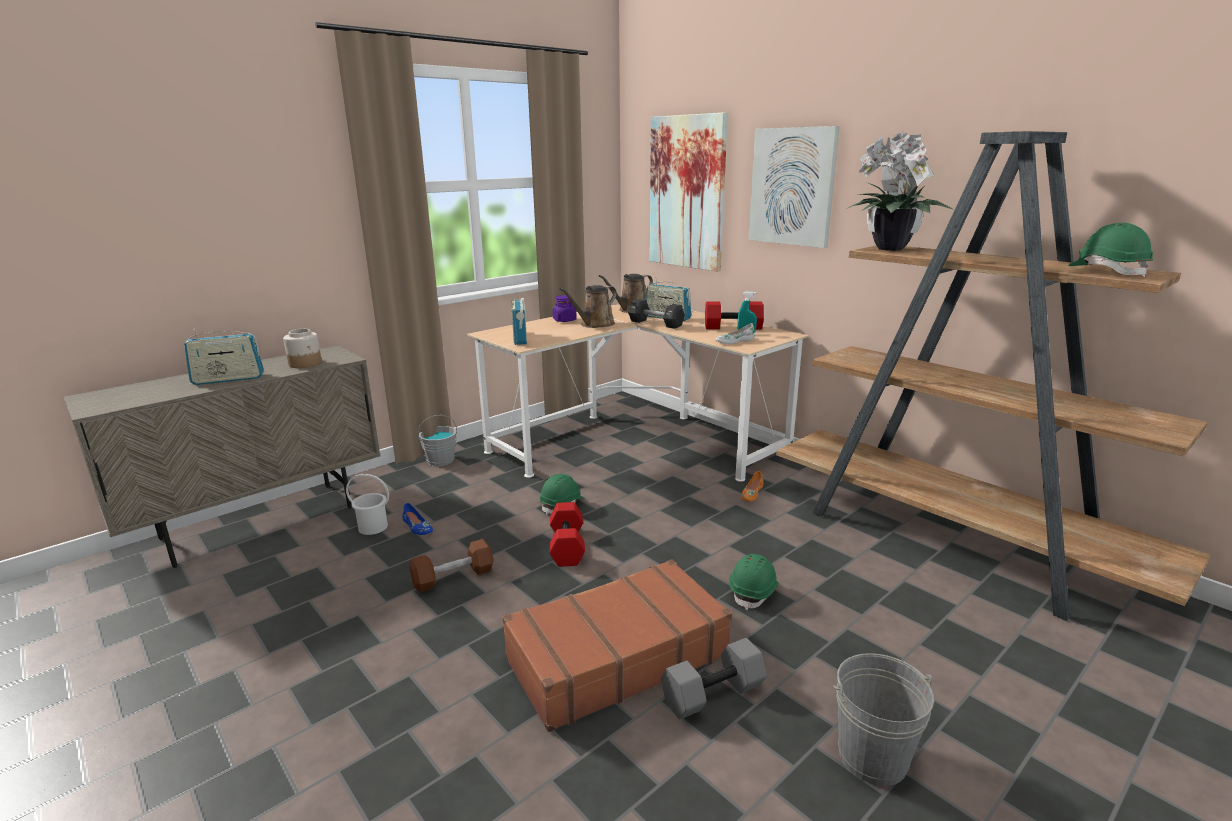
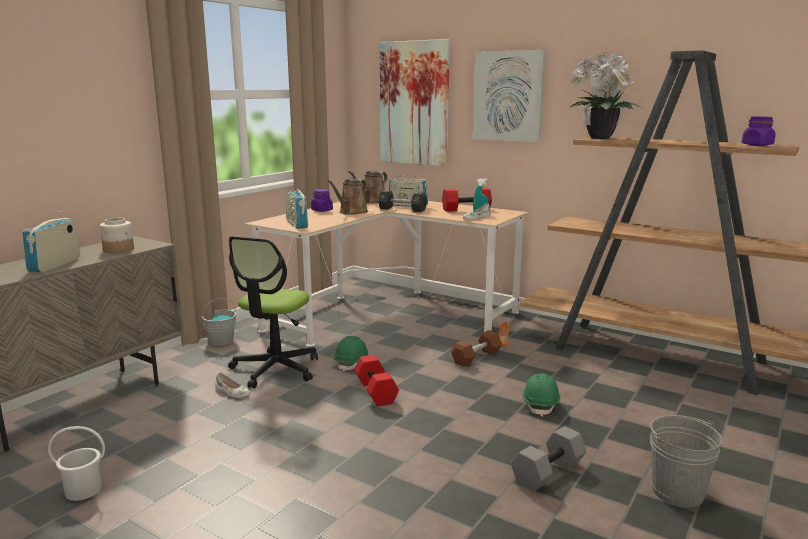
camera: 15 degrees left, 5 degrees down
radio [184,329,264,385] -> radio turned 135 degrees clockwise [22,211,80,272]
white bucket [346,474,389,535] -> white bucket moved to [48,426,105,501]
blue shoe [403,503,433,535] -> white shoe [215,372,251,398]
brown dumbbell [410,539,494,593] -> brown dumbbell moved to [451,330,502,367]
brown suitcase [503,559,732,732] -> none
green hard hat [1068,223,1153,277] -> purple jar [742,116,776,146]
none -> office chair [228,236,318,388]

